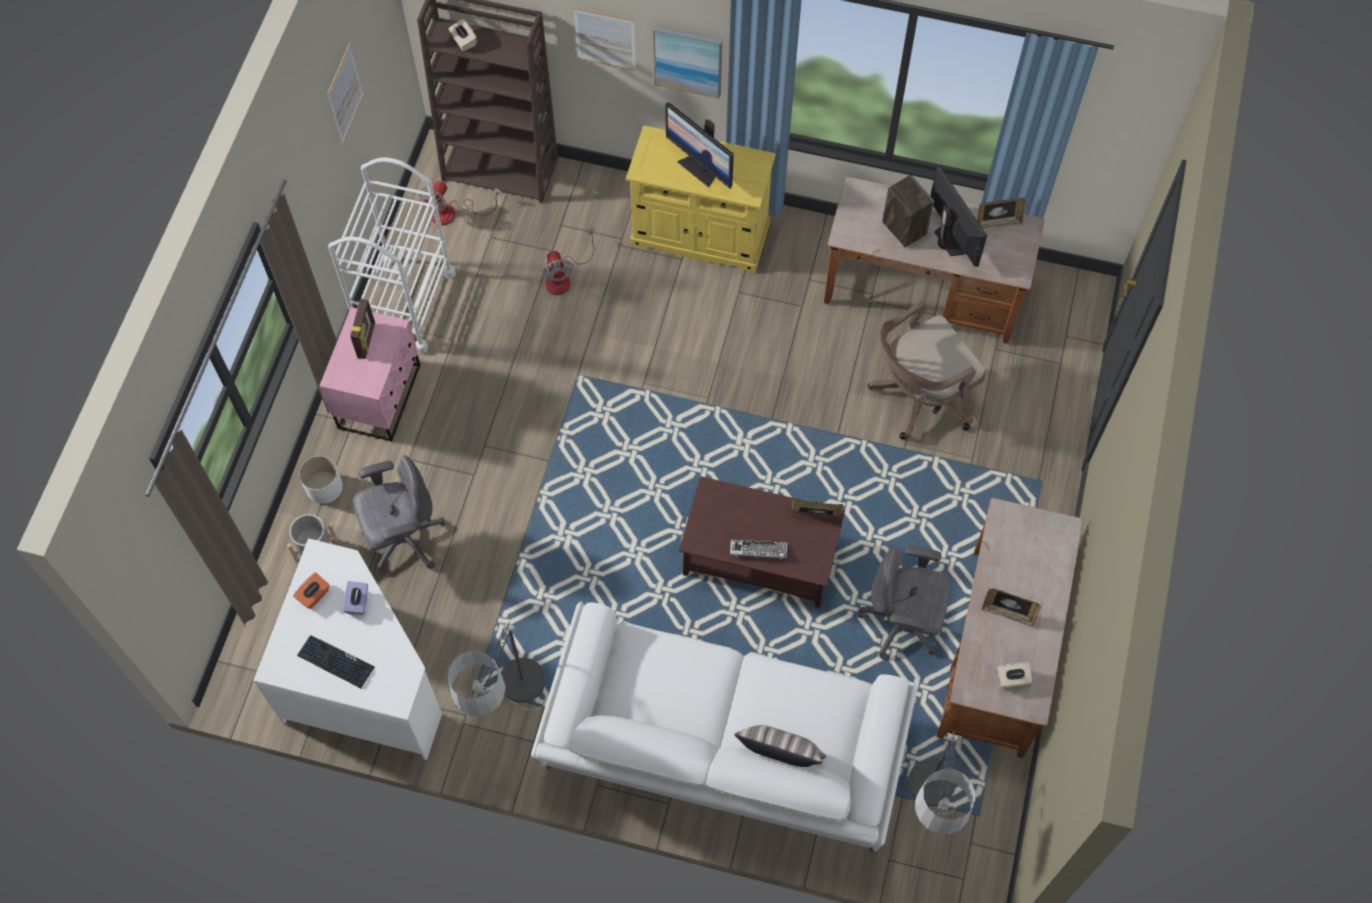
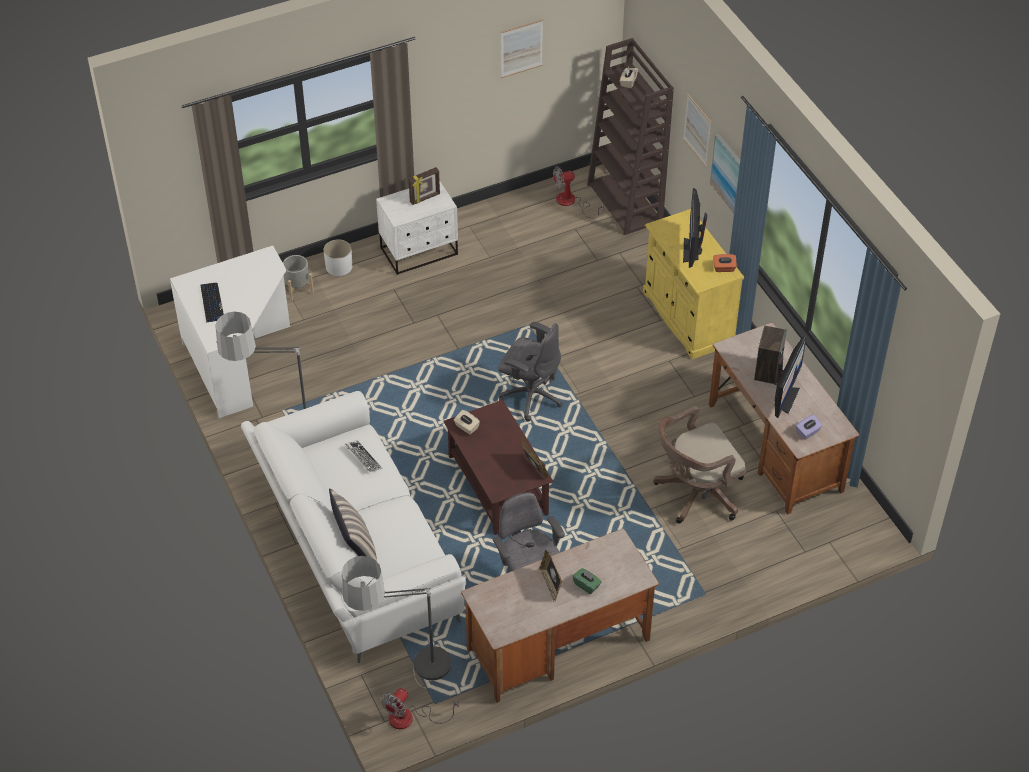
camera: 50 degrees right, 15 degrees down
orange tissue box [293,573,330,609] -> orange tissue box moved to [713,254,737,272]
pink nightstand [319,307,420,442] -> white nightstand [376,180,458,275]
white cart [328,157,456,354] -> none
purple tissue box [344,581,368,615] -> purple tissue box moved to [796,415,823,440]
grey office chair [353,455,446,575] -> grey office chair moved to [498,322,562,421]
fan [542,228,594,295] -> fan moved to [380,688,459,729]
keyboard [730,540,787,559] -> keyboard moved to [345,440,382,472]
brown office chair [868,302,985,440] -> brown office chair turned 45 degrees counterclockwise [653,406,746,524]
picture frame [977,198,1026,229] -> none
beige tissue box [997,662,1033,688] -> beige tissue box moved to [454,410,480,435]
none -> green tissue box [572,568,602,594]

